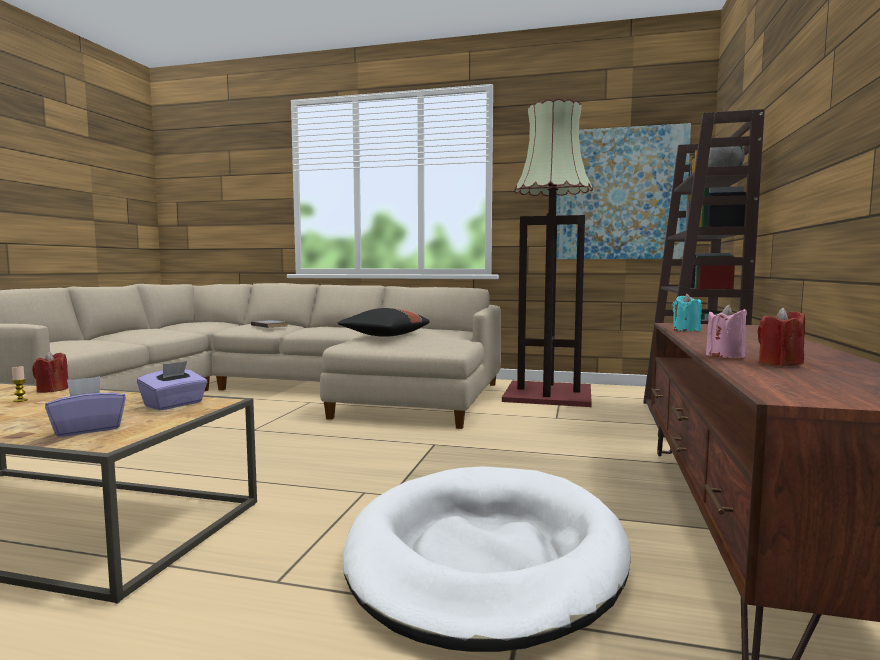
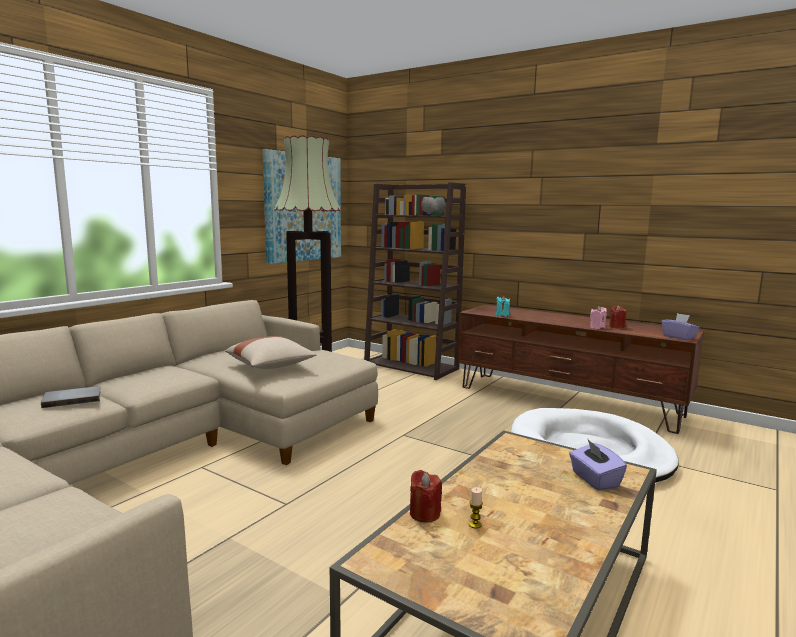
camera: 70 degrees left, 5 degrees up
purple tissue box [137,361,207,410] -> purple tissue box moved to [662,313,700,340]
black pillow [337,308,430,337] -> beige pillow [225,336,316,369]

